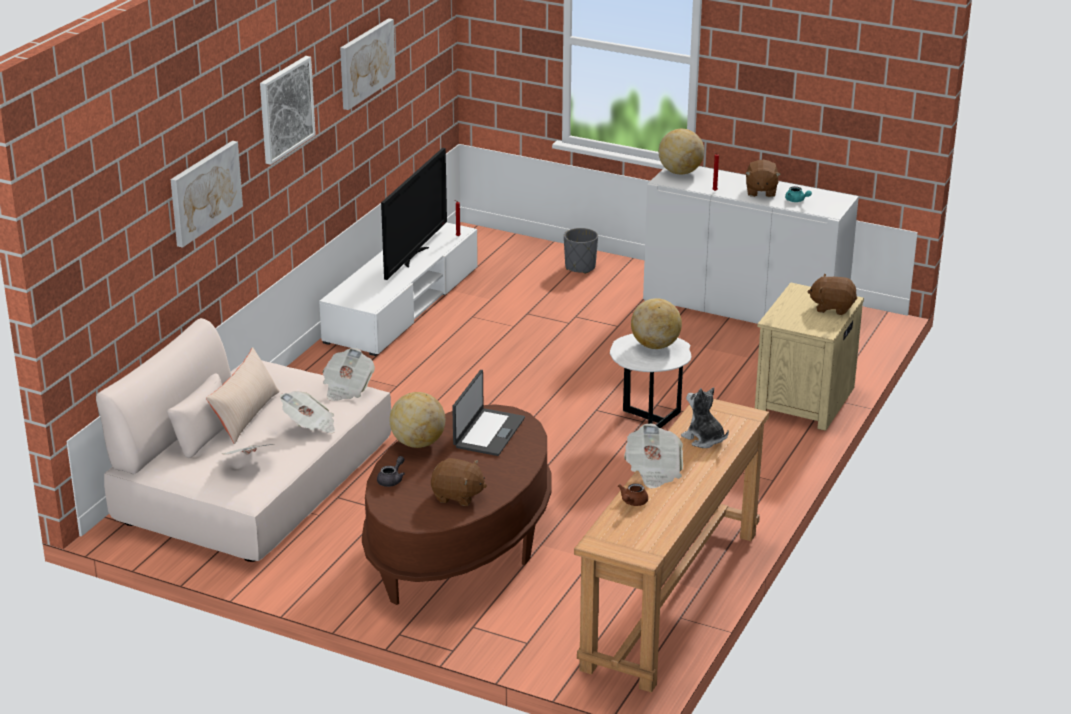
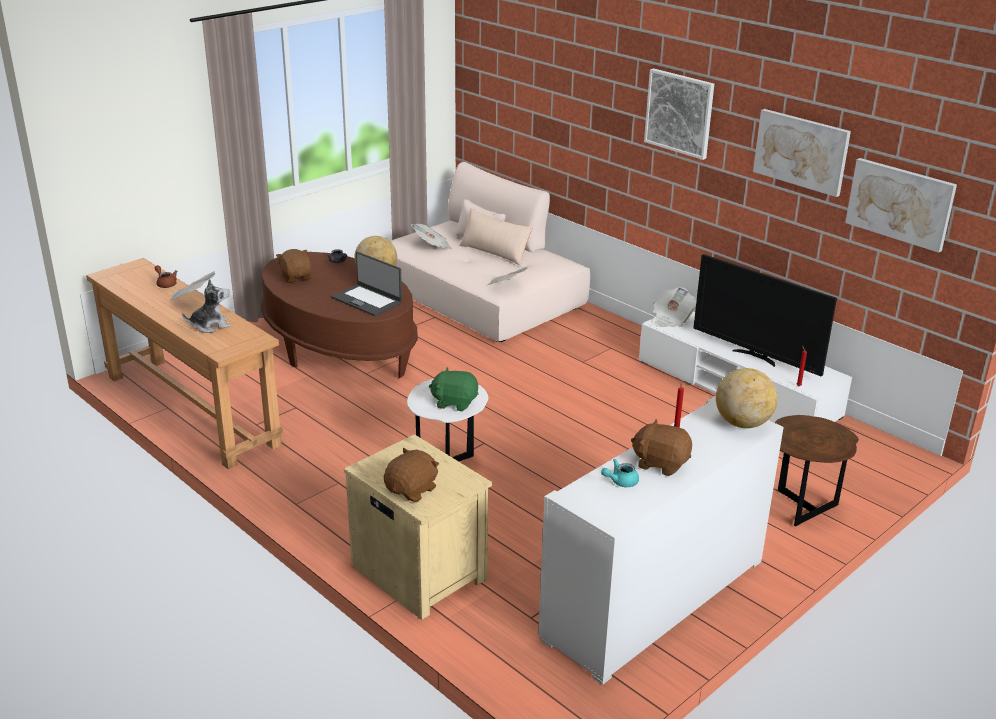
camera: 110 degrees right, 0 degrees up
picture [171,141,243,248] -> picture moved to [845,158,957,253]
newspaper [280,391,335,434] -> newspaper moved to [652,287,697,327]
brown plush toy [431,458,487,506] -> brown plush toy turned 120 degrees clockwise [276,249,312,283]
grey planter [564,228,598,274] -> brown side table [775,415,859,526]
globe [631,298,682,349] -> green plush toy [429,368,478,411]

